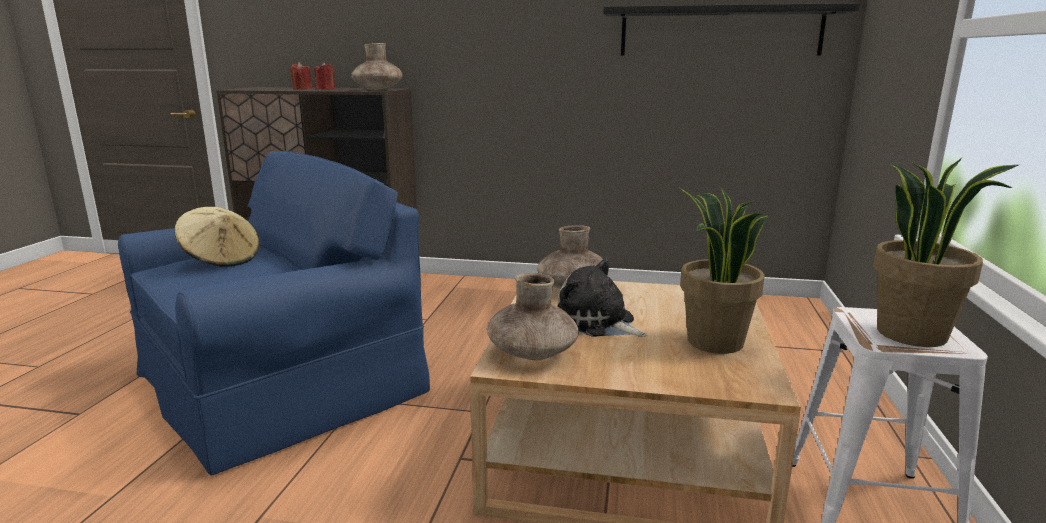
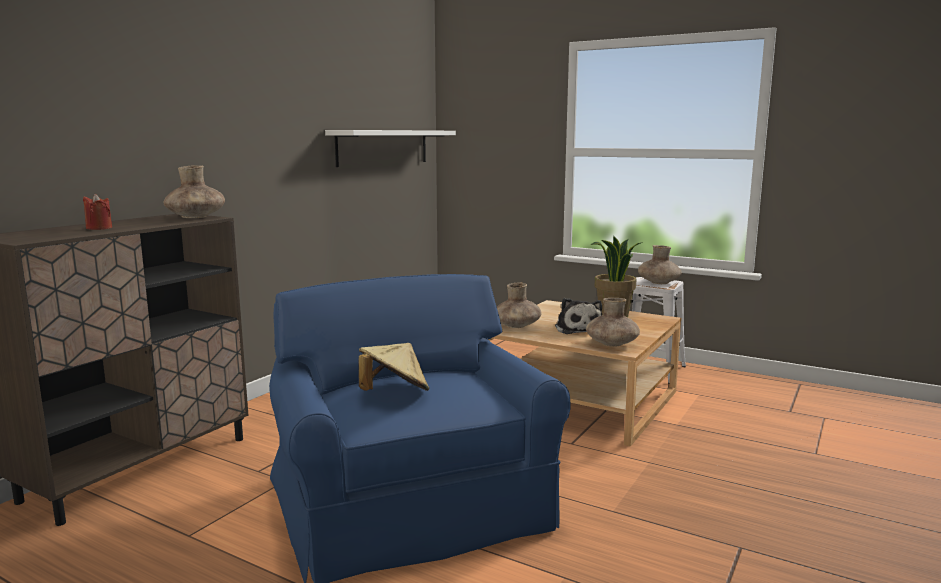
camera: 70 degrees left, 5 degrees down
red candle [314,62,335,90] -> none
plush toy [557,259,648,337] -> plush toy turned 75 degrees counterclockwise [555,298,602,334]
black shelf [603,3,860,56] -> white shelf [325,130,456,167]
potted plant [873,158,1019,347] -> brown vase [638,245,682,284]

